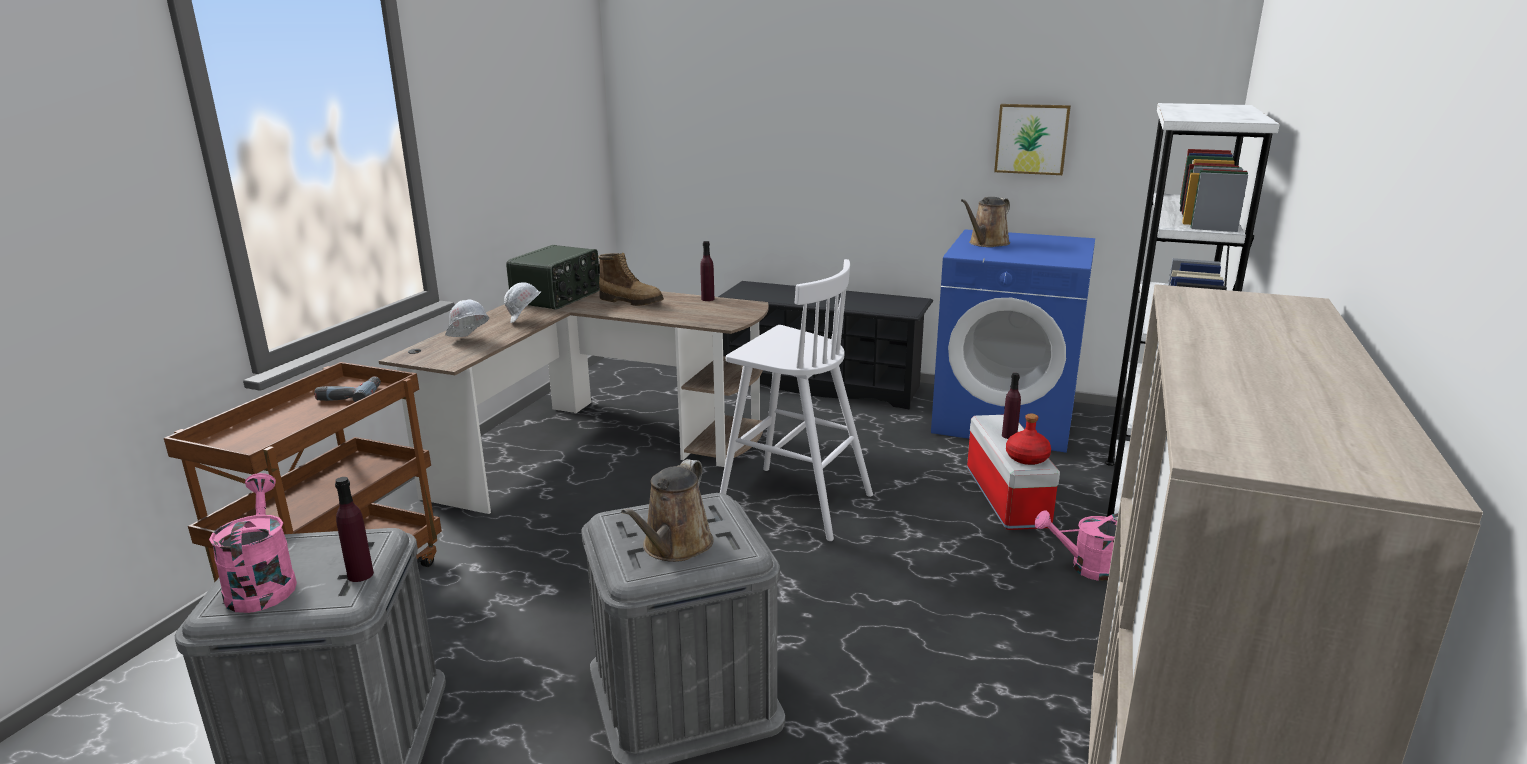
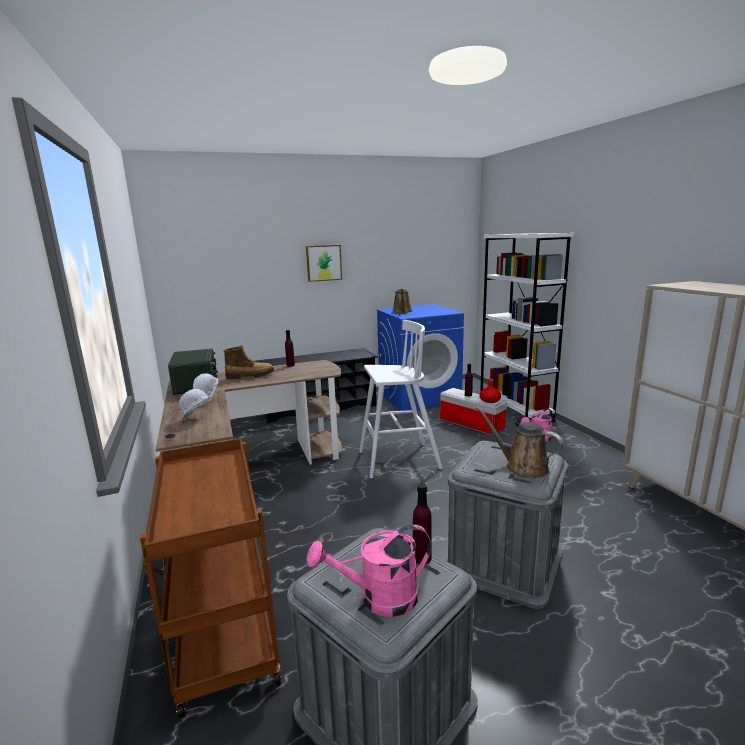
camera: 40 degrees left, 5 degrees down
pink watering can [209,473,297,613] -> pink watering can turned 45 degrees counterclockwise [307,525,431,617]
power drill [314,376,381,402] -> none
brown watering can [621,459,714,562] -> brown watering can turned 150 degrees clockwise [476,407,563,478]
picture [994,104,1071,175] -> picture moved to [306,245,342,282]

